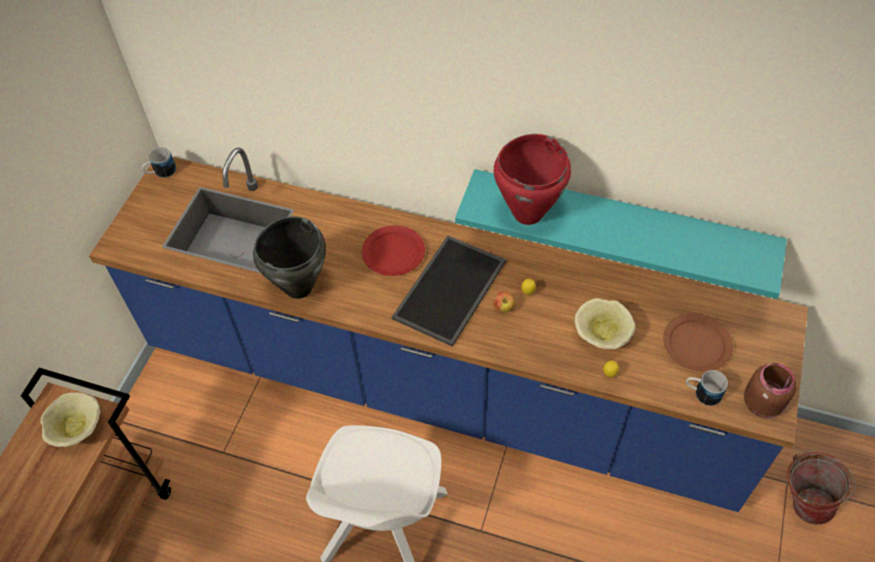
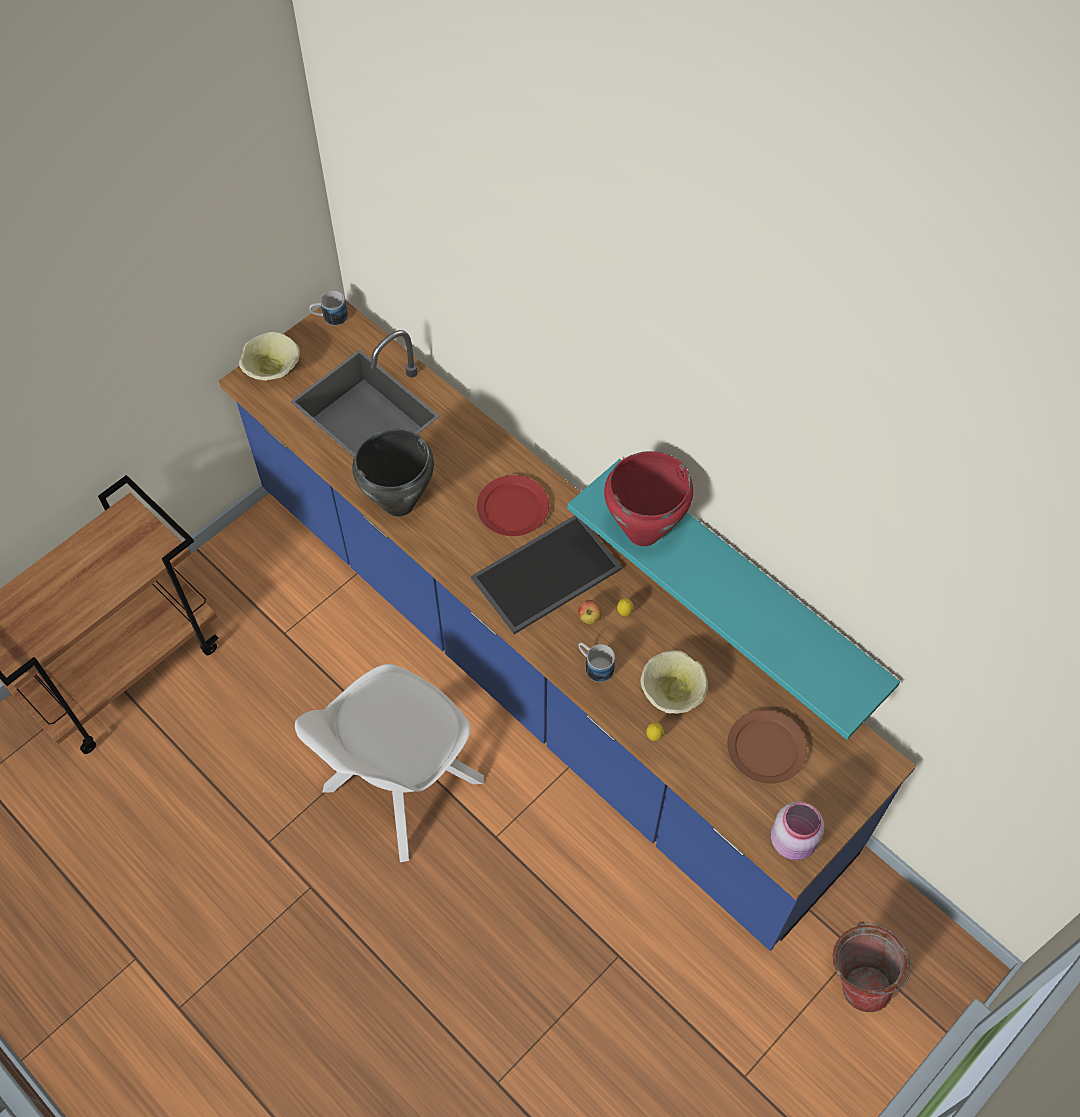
camera: 25 degrees right, 5 degrees up
beige bowl [40,392,100,447] -> beige bowl moved to [239,332,300,381]
mug [686,370,728,406] -> mug moved to [578,642,615,682]
brown jar [744,363,796,418] -> pink jar [771,801,824,860]

